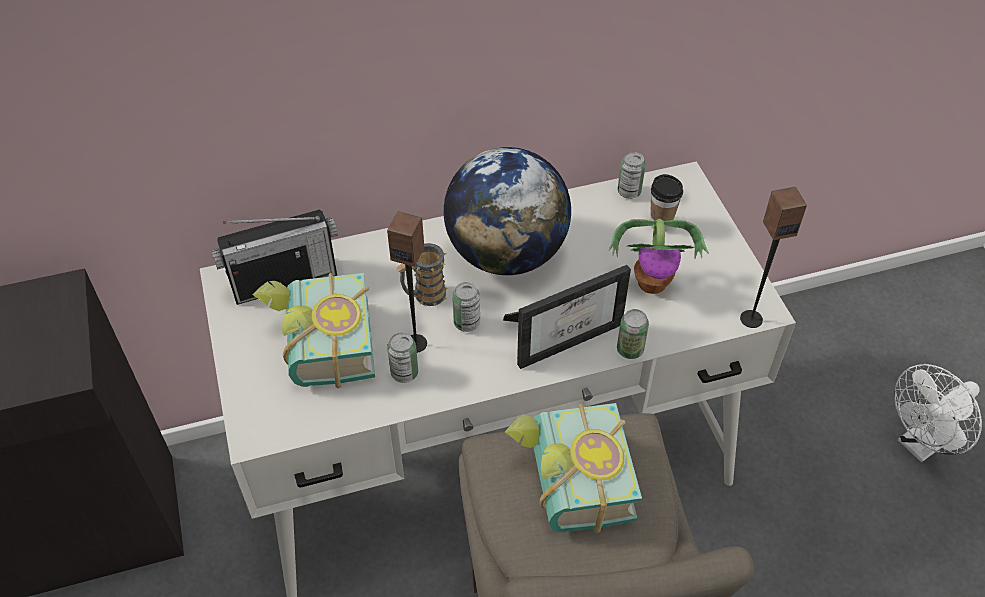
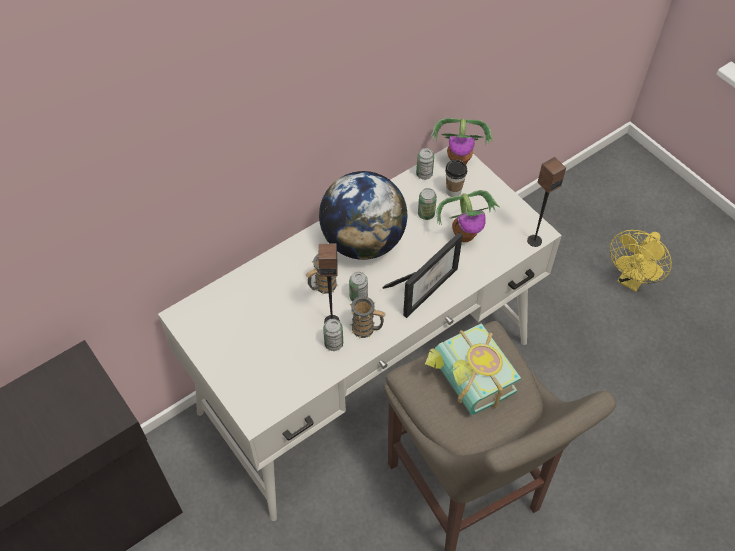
camera: 20 degrees left, 5 degrees up
radio [212,210,338,305] -> none
book [253,273,375,388] -> none
can [617,309,649,359] -> can moved to [418,188,437,220]
white fan [894,364,982,462] -> yellow fan [610,230,672,292]
none -> mug [350,296,386,339]
none -> potted plant [430,118,493,164]

